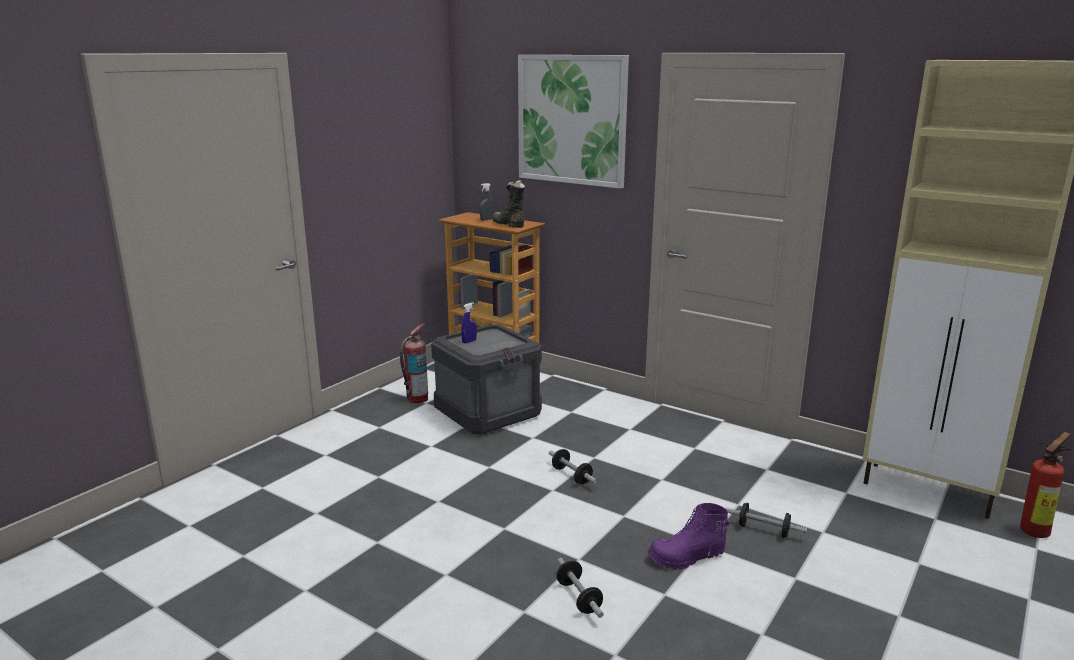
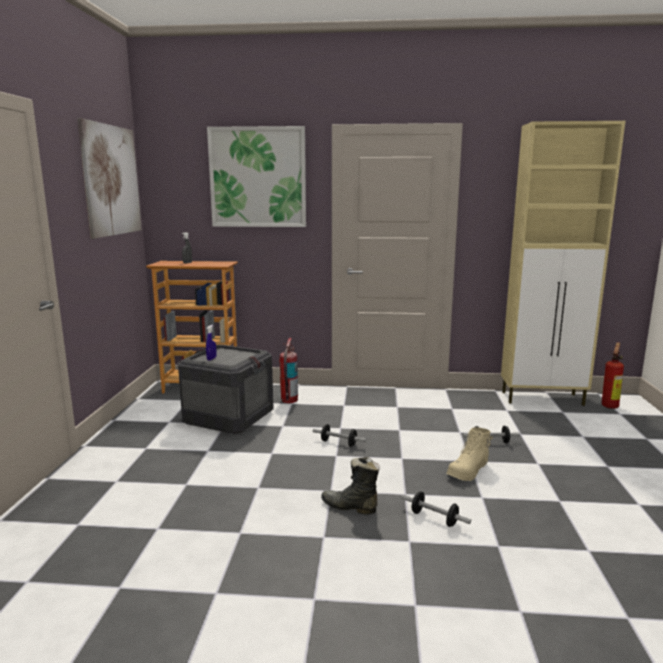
camera: 30 degrees left, 5 degrees down
fire extinguisher [400,323,428,403] -> fire extinguisher moved to [279,338,298,403]
black boot [492,180,525,228] -> black boot moved to [321,457,380,515]
purple boot [648,503,729,570] -> beige boot [446,427,493,481]
none -> picture [77,118,142,239]

